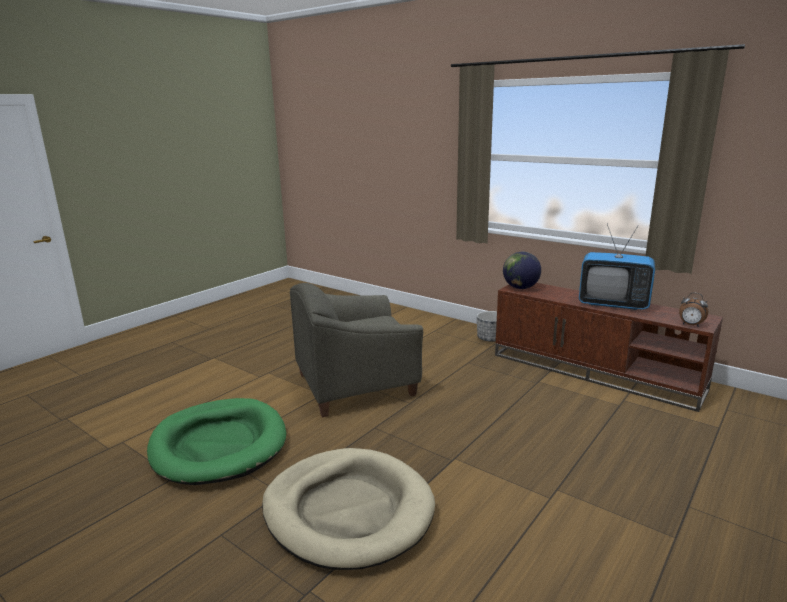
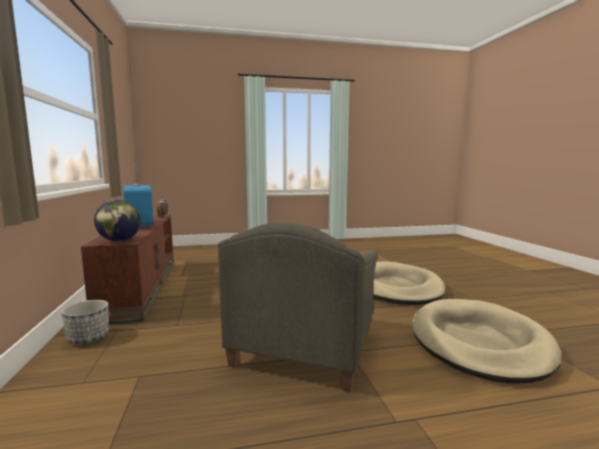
camera: 140 degrees left, 10 degrees down
green dog bed [147,398,286,485] -> beige dog bed [412,299,562,384]
grey armchair [290,283,423,417] -> grey armchair turned 90 degrees clockwise [218,223,378,392]

